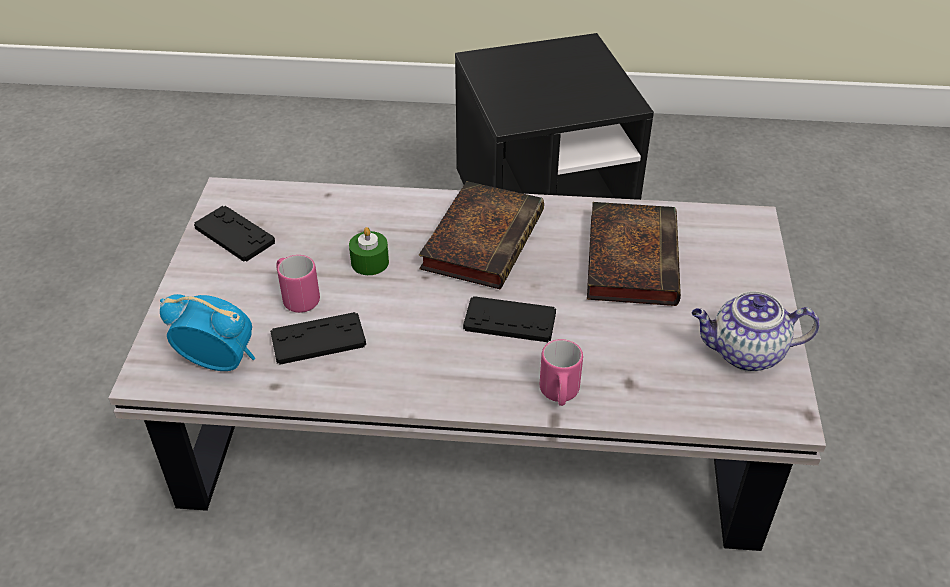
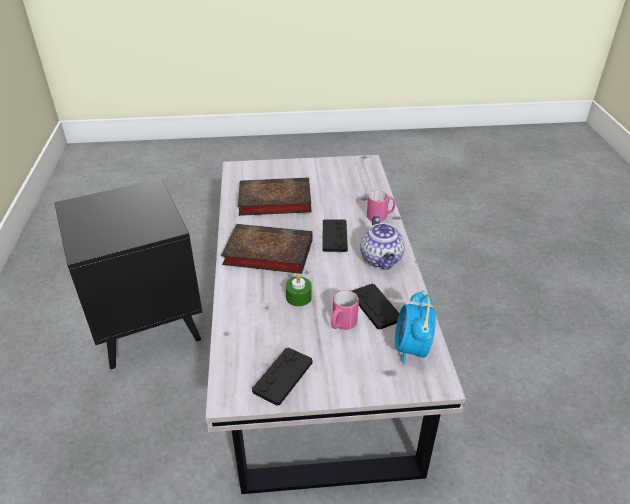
camera: 100 degrees left, 5 degrees down
teapot [692,291,820,372] -> teapot moved to [360,215,405,270]

